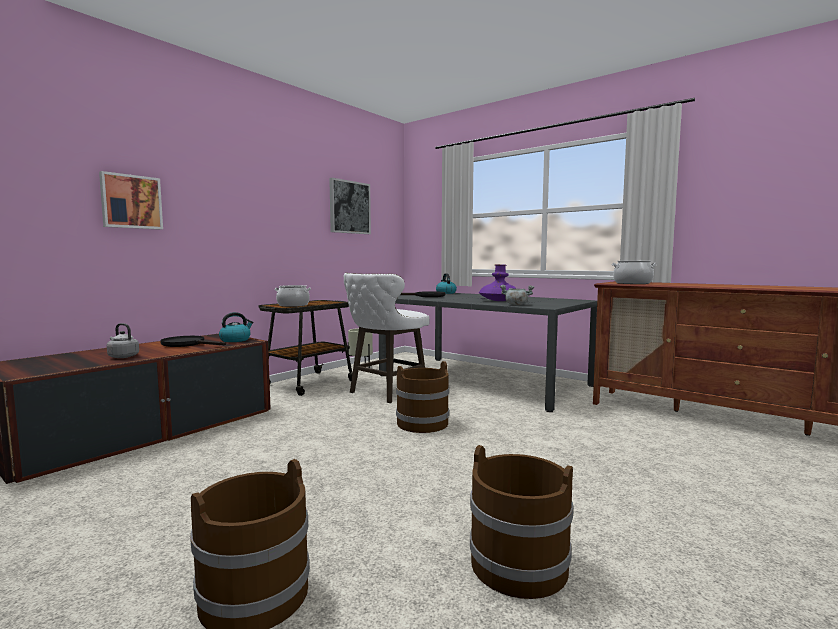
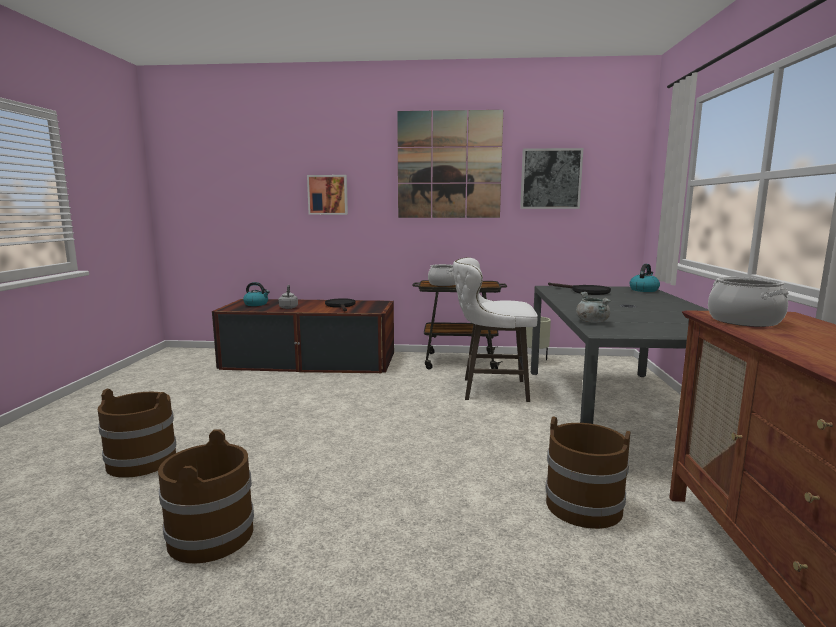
camera: 55 degrees right, 5 degrees up
kettle [219,312,254,342] -> kettle moved to [243,282,270,306]
brown bucket [396,361,449,433] -> brown bucket moved to [546,416,631,529]
purple vase [479,264,517,301] -> none
none -> picture [397,110,503,218]

